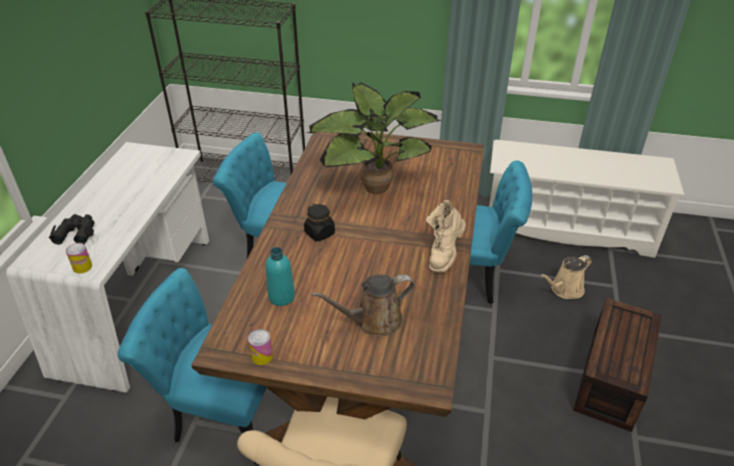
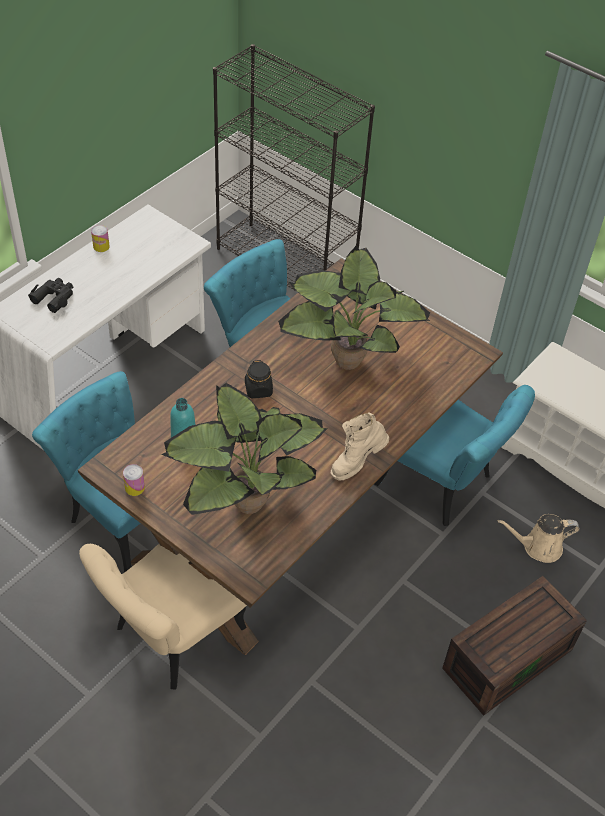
camera: 25 degrees right, 10 degrees up
can [66,243,92,274] -> can moved to [91,225,110,252]
brown watering can [312,274,414,336] -> potted plant [161,383,328,515]

